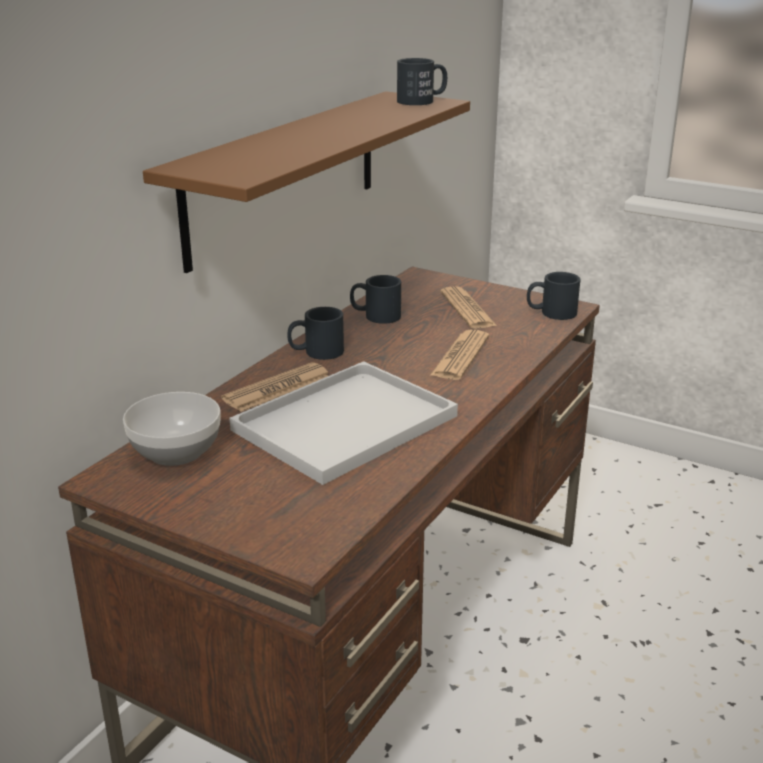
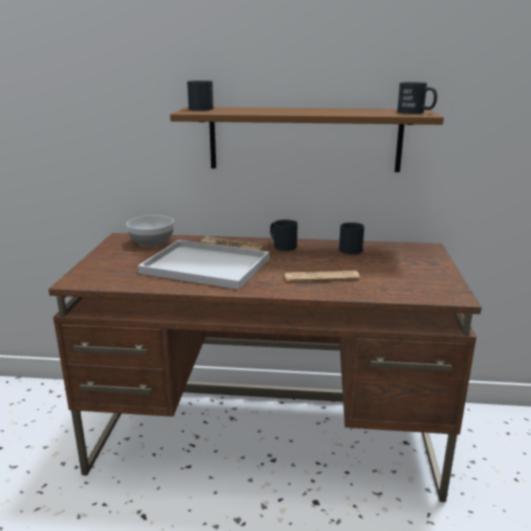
camera: 65 degrees right, 5 degrees down
newspaper [440,286,497,329] -> none
black mug [527,272,581,320] -> black mug moved to [187,80,213,111]

